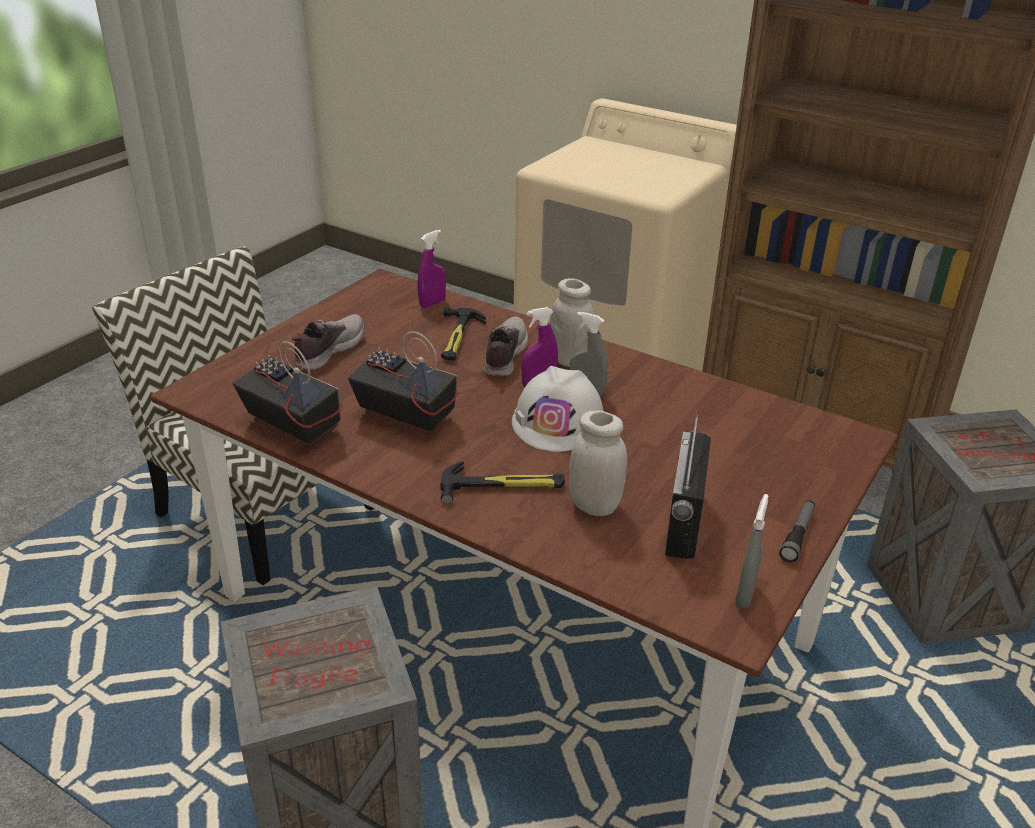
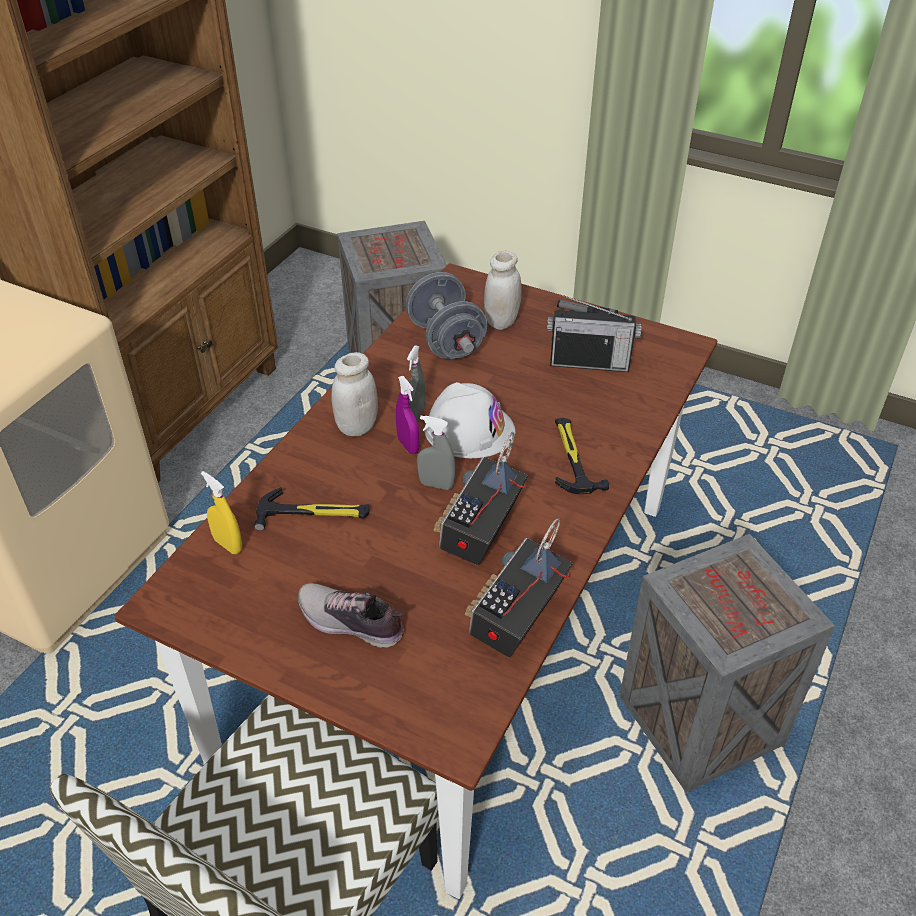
camera: 95 degrees left, 10 degrees up
purple spray bottle [417,230,446,308] -> yellow spray bottle [201,471,242,554]
shoe [484,316,528,376] -> none
white jar [569,410,627,516] -> white jar moved to [484,251,522,330]
grey spray bottle [735,494,768,608] -> grey spray bottle moved to [417,416,456,490]
none -> grey dumbbell [406,272,487,359]

